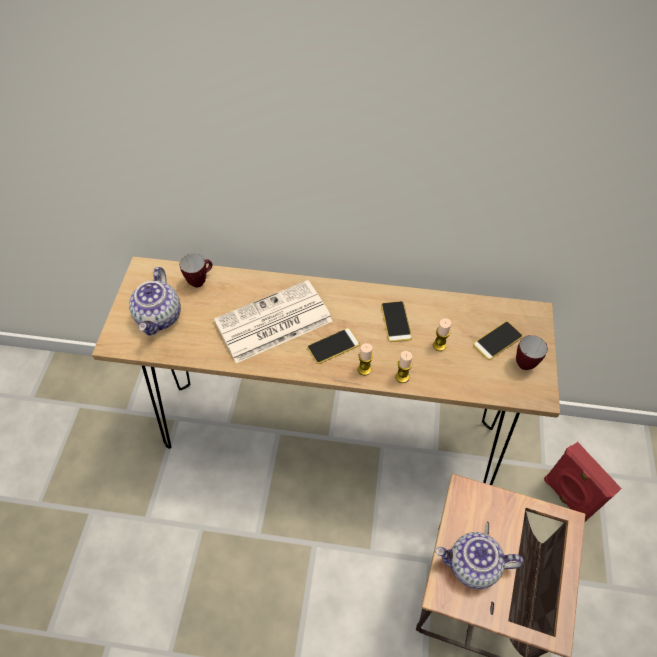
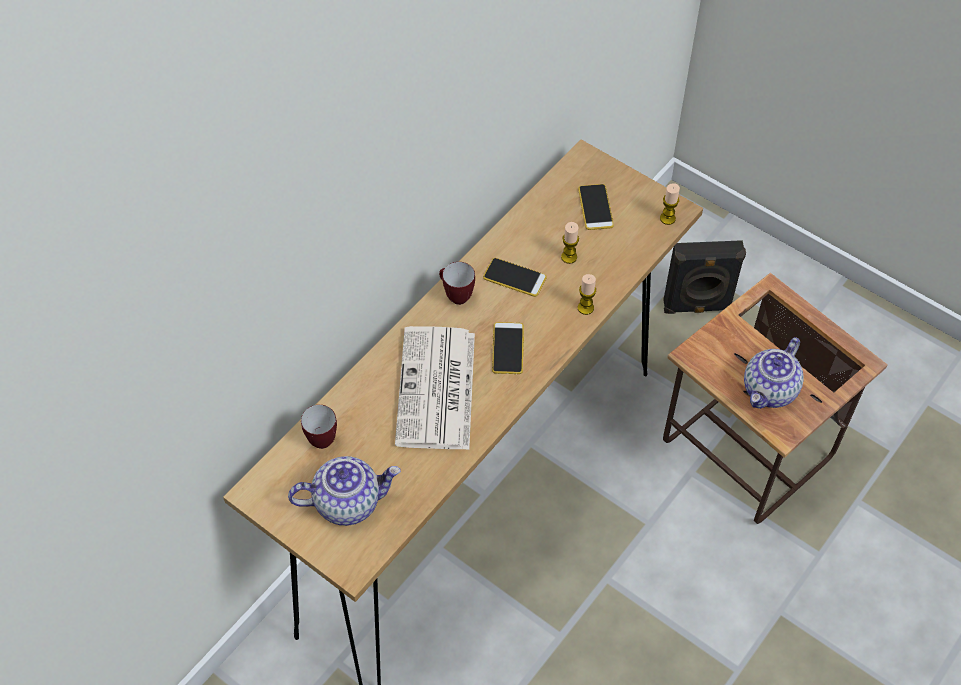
camera: 60 degrees left, 0 degrees up
teapot [129,267,181,336] -> teapot turned 45 degrees counterclockwise [288,456,401,526]
candle [358,343,373,375] -> candle moved to [660,183,680,225]
mug [516,335,548,370] -> mug moved to [439,262,475,305]
red speaker [544,442,622,522] -> black speaker [663,240,746,314]

